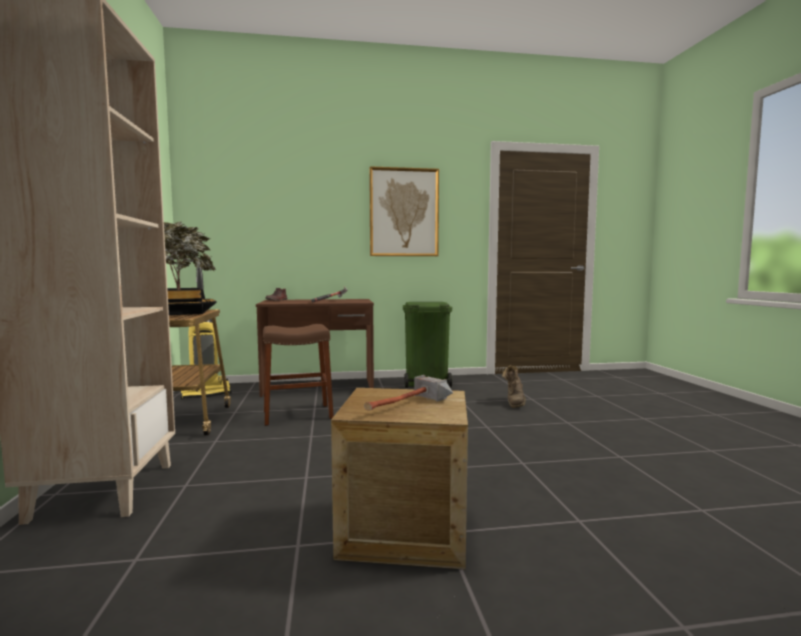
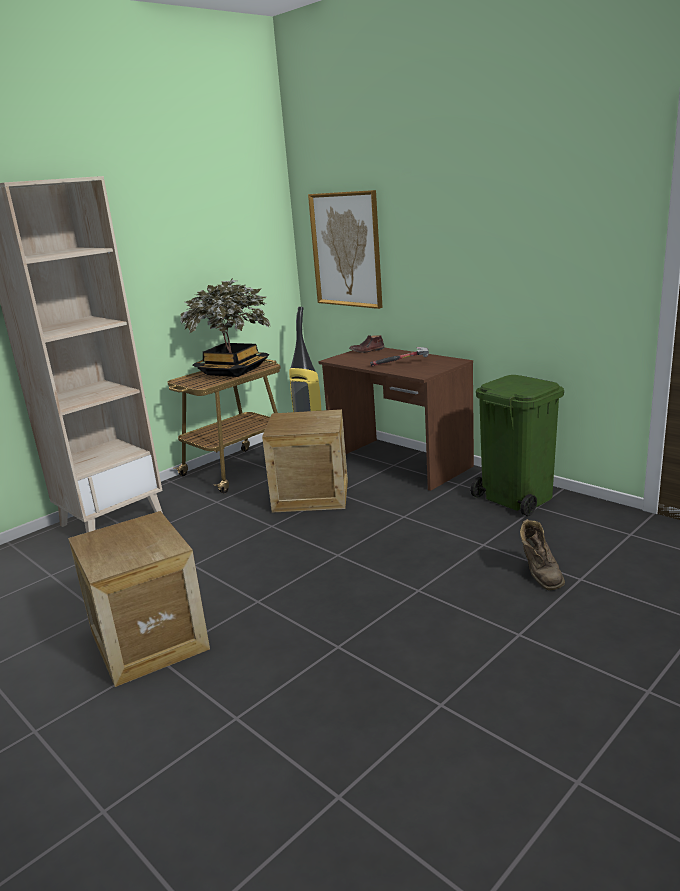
camera: 55 degrees right, 15 degrees up
brown stool [263,324,334,426] -> crate [262,409,348,513]
hammer [364,375,453,411] -> none
picture [369,166,439,256] -> picture moved to [308,190,383,309]
brown boot [502,365,526,408] -> brown boot turned 75 degrees counterclockwise [520,519,565,590]

